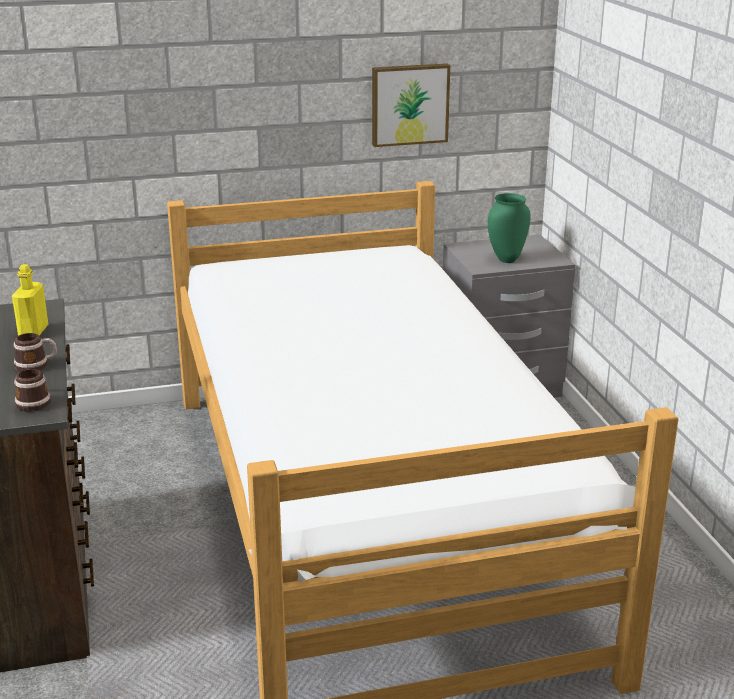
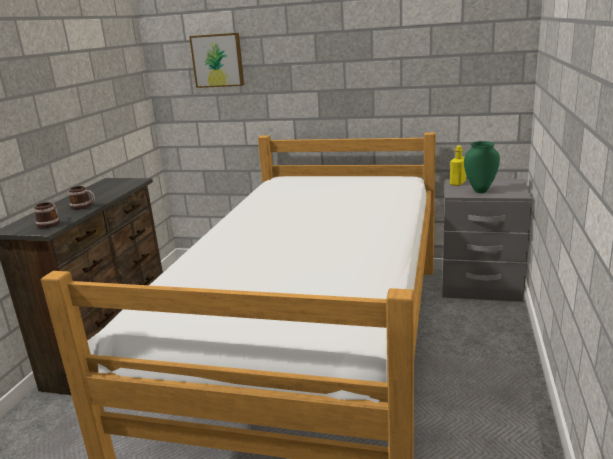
camera: 30 degrees right, 5 degrees down
yellow bottle [12,264,48,336] -> yellow bottle moved to [450,145,466,186]
picture [372,64,450,147] -> picture moved to [189,33,244,88]

